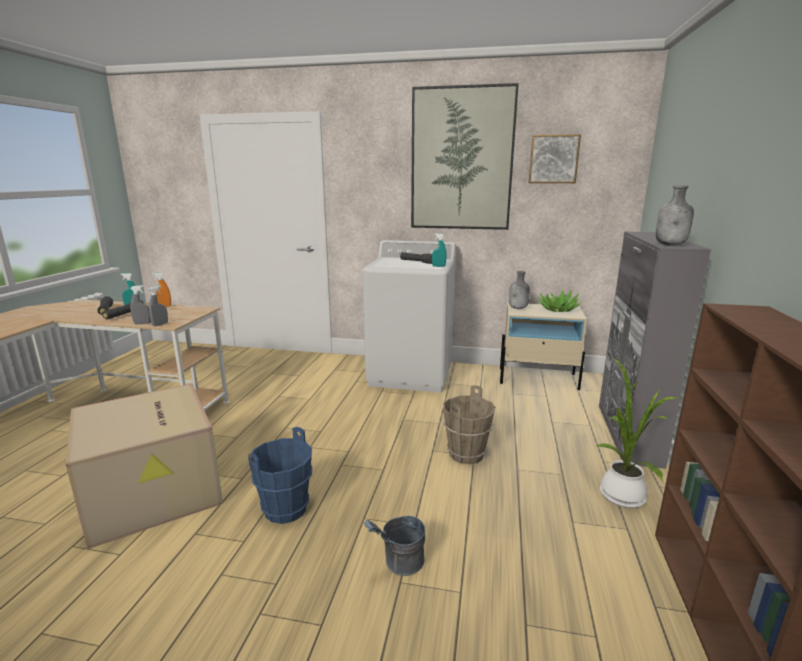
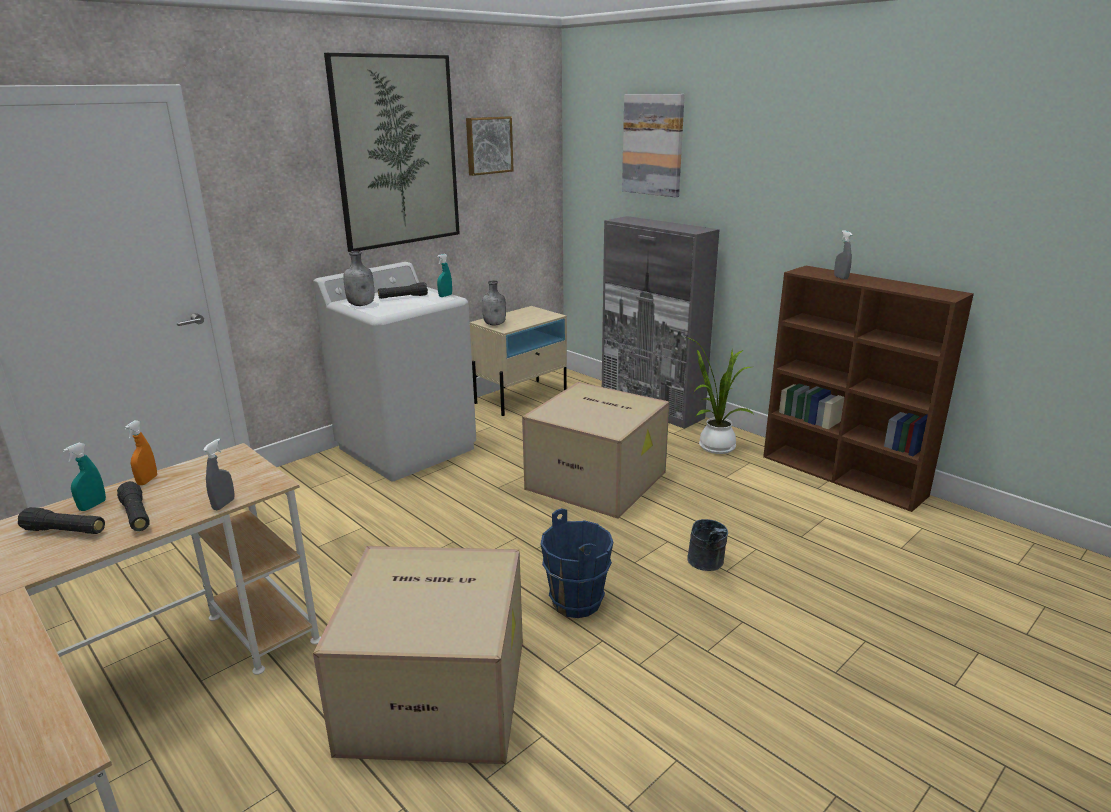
camera: 55 degrees left, 5 degrees up
grey spray bottle [148,286,168,326] -> grey spray bottle moved to [834,230,852,280]
brown bucket [443,385,495,464] -> cardboard box [522,382,669,519]
potted plant [537,290,583,312] -> none
grey bottle [656,185,694,245] -> grey bottle moved to [343,251,374,306]
none -> picture [622,94,685,197]

